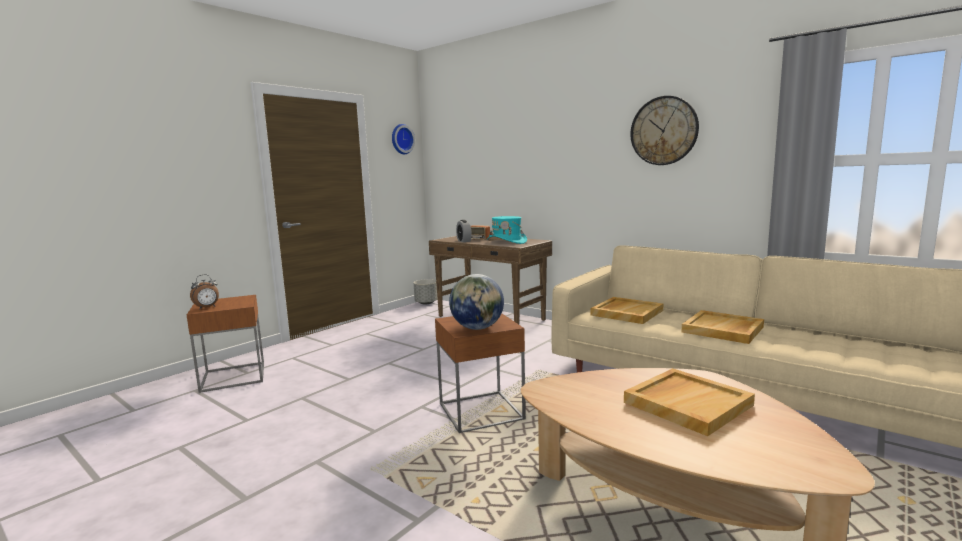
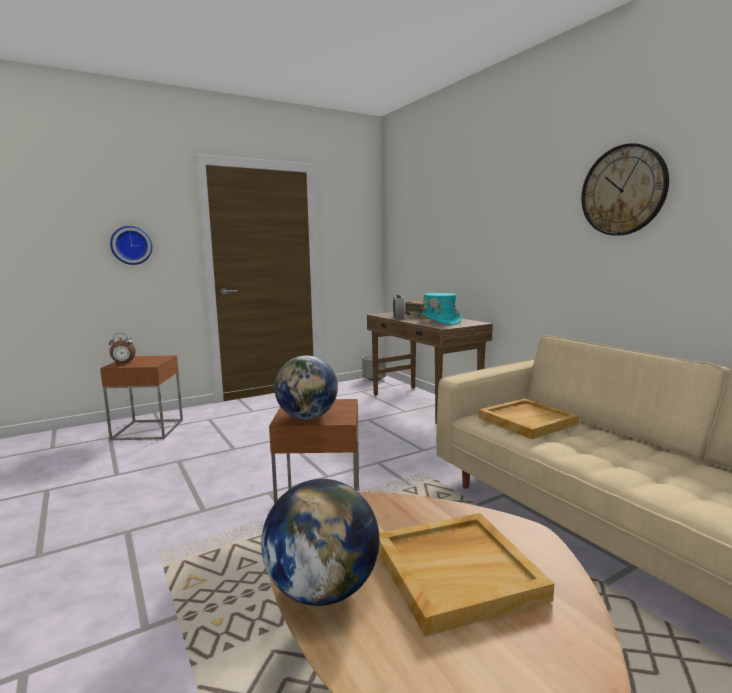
camera: 20 degrees right, 0 degrees up
wall clock [392,124,415,154] -> wall clock moved to [110,226,152,265]
beige tray [682,310,764,344] -> none
none -> globe [261,479,379,606]

